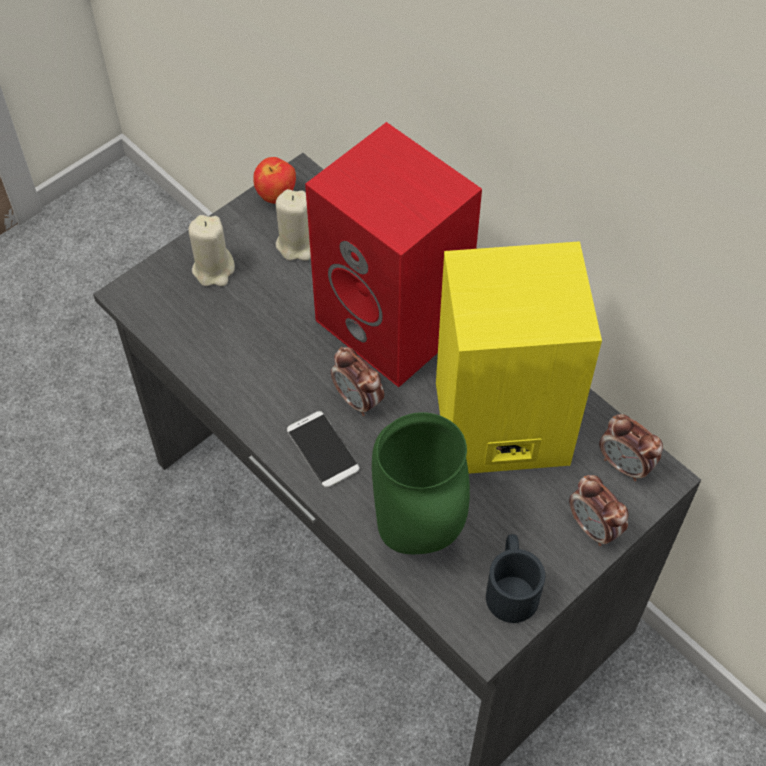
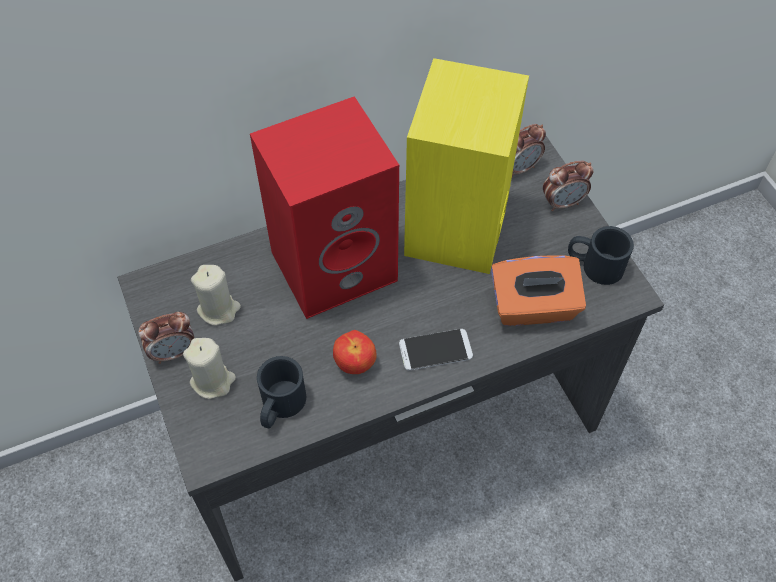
camera: 70 degrees left, 0 degrees up
apple [254,157,296,204] -> apple moved to [333,330,377,374]
alarm clock [331,347,384,416] -> alarm clock moved to [139,312,194,364]
green vase [372,412,470,554] -> orange tissue box [491,255,586,326]
none -> black mug [257,356,306,428]

